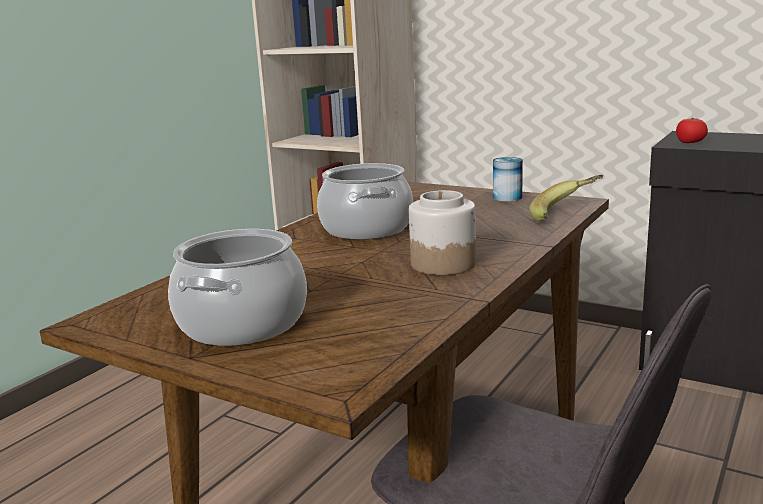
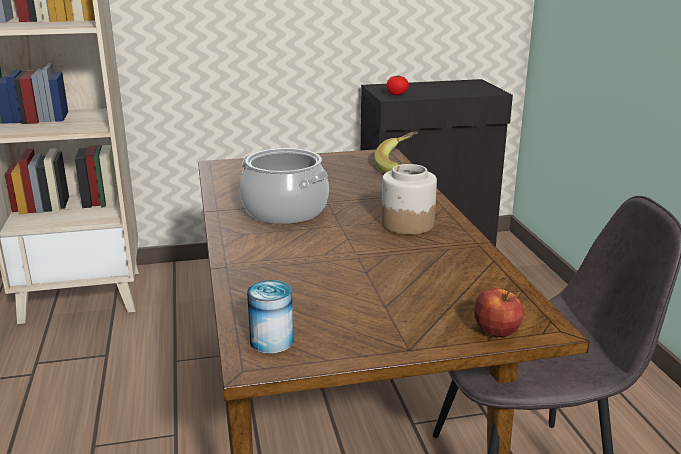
camera: 45 degrees left, 5 degrees up
cooking pot [168,229,307,346] -> none
can [493,157,523,202] -> can moved to [247,280,294,354]
none -> apple [475,288,523,337]

